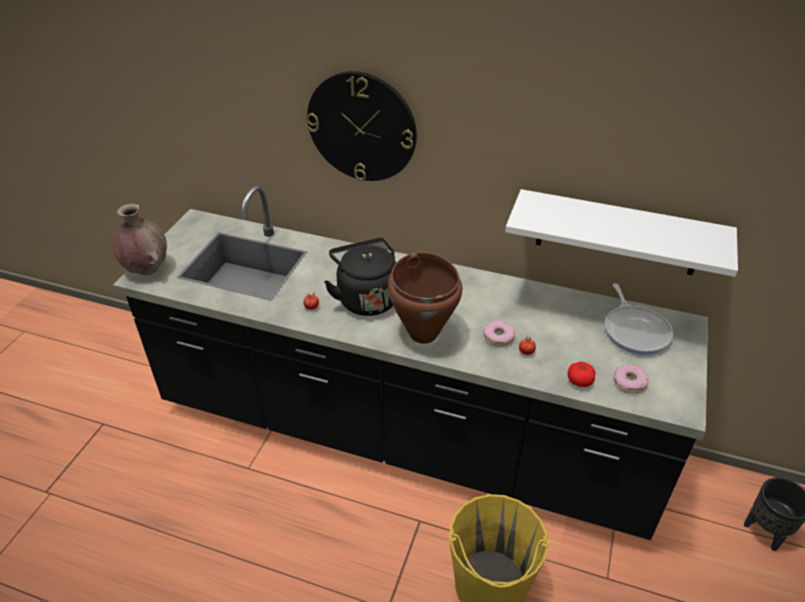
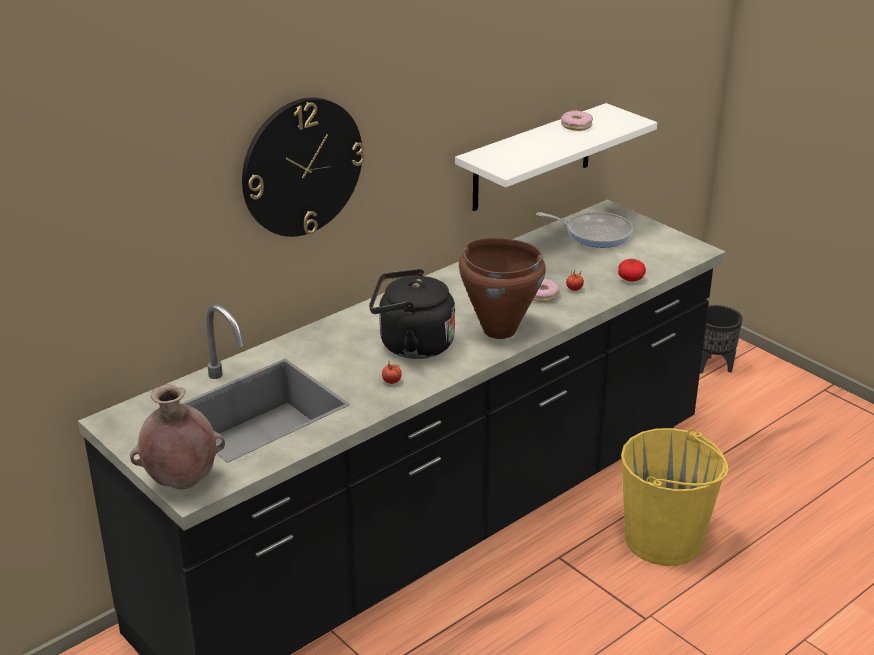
camera: 60 degrees left, 10 degrees down
donut [614,365,649,393] -> donut moved to [561,110,593,131]

